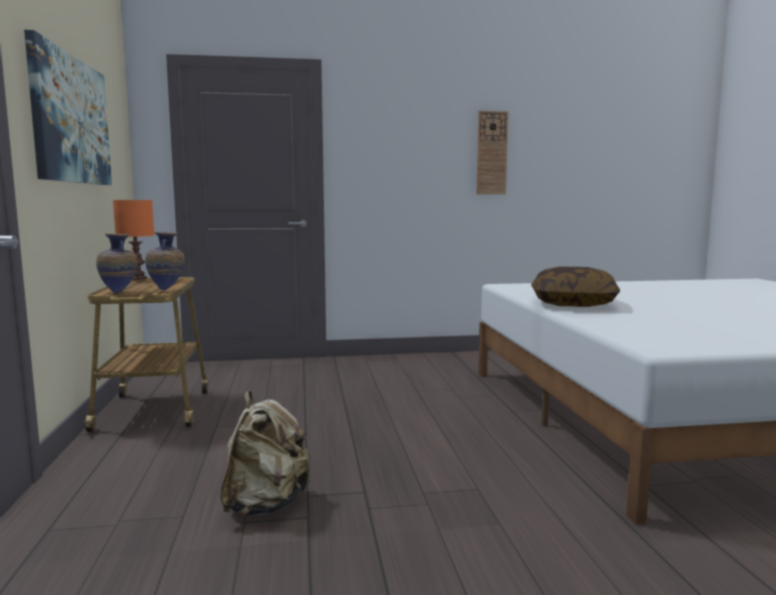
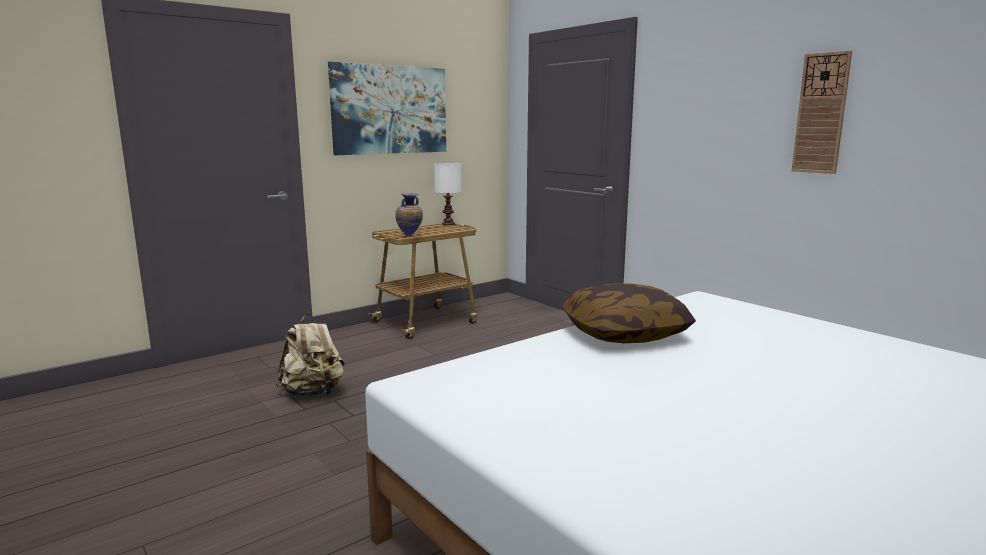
camera: 60 degrees right, 5 degrees up
vase [96,233,138,293] -> none
orange table lamp [113,200,154,280] -> white table lamp [434,163,462,225]

